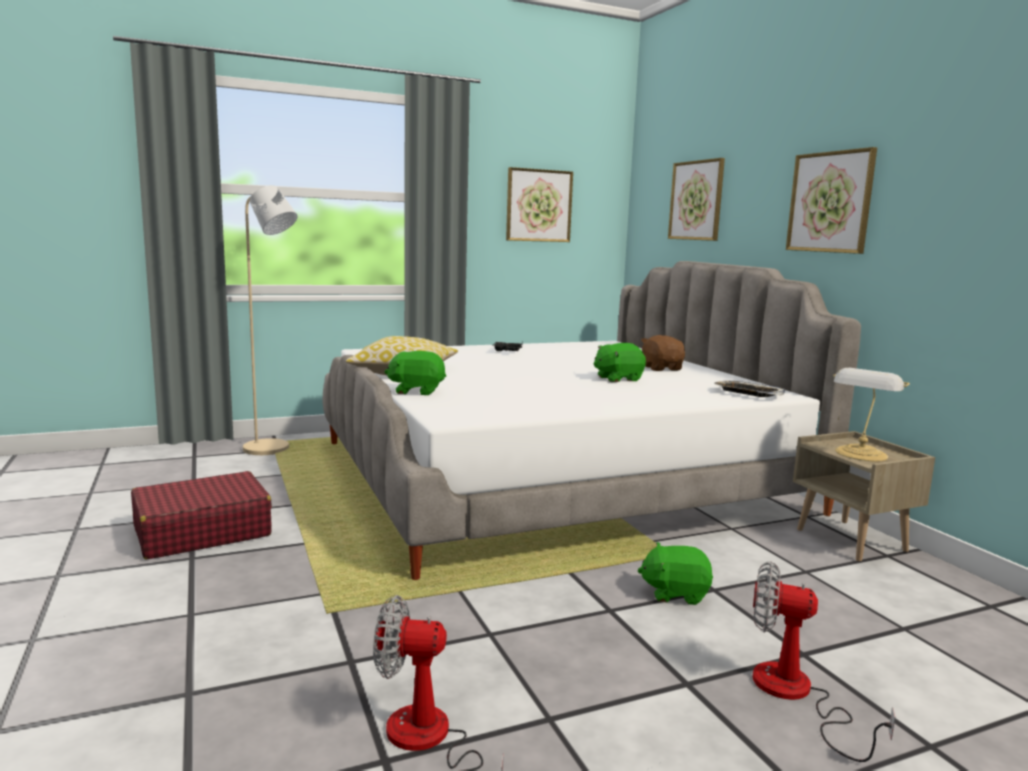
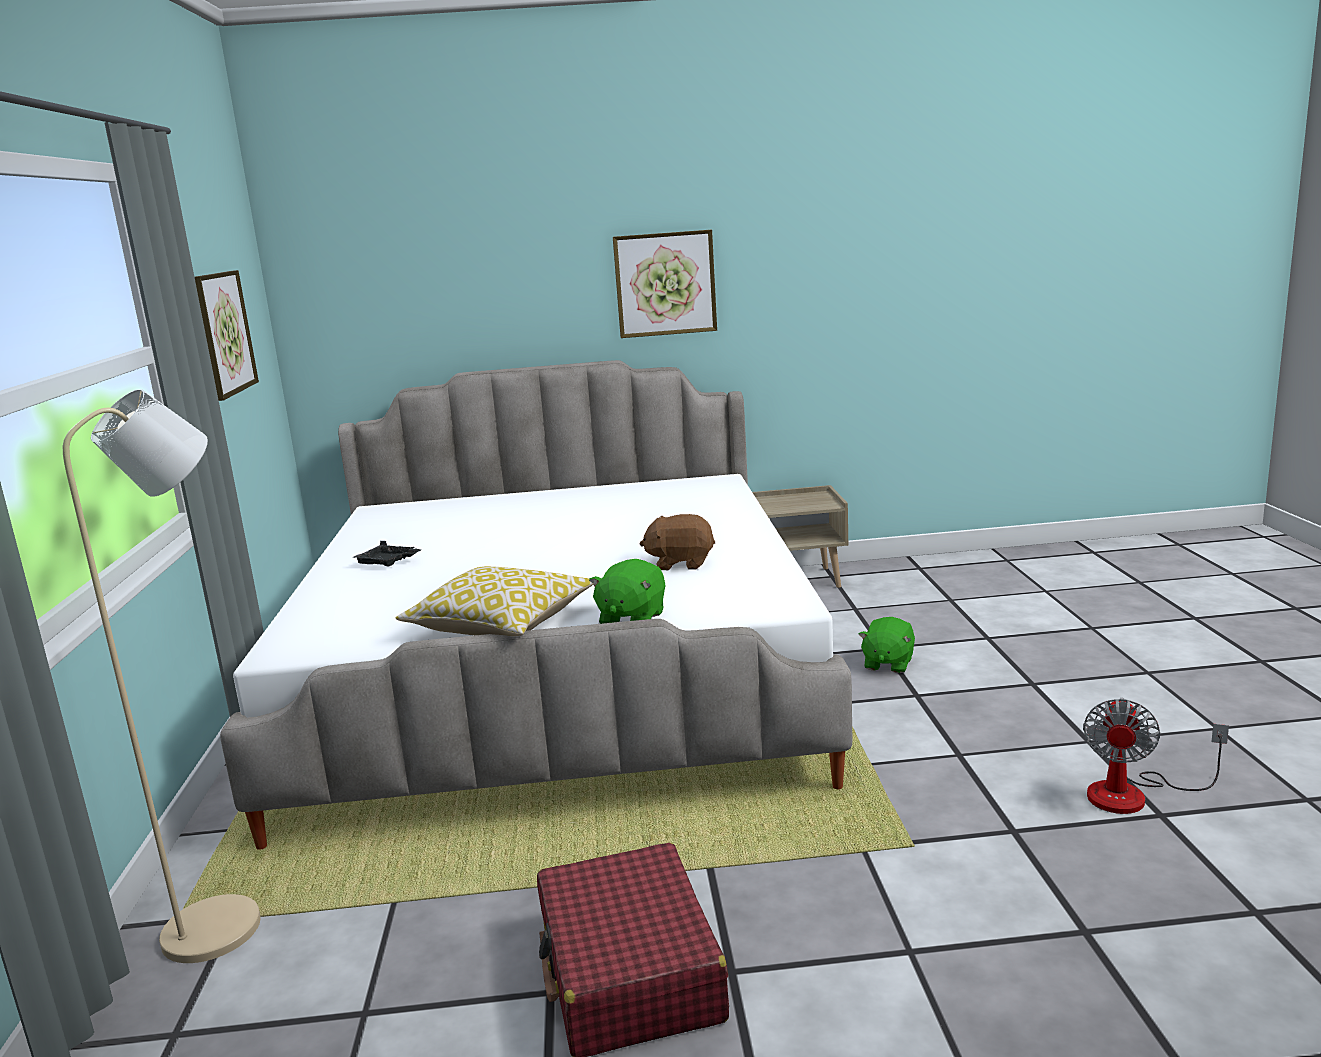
camera: 70 degrees left, 5 degrees up
green plush toy [594,343,646,382] -> none
brown plush toy [641,335,685,371] -> brown plush toy moved to [640,514,715,570]
picture [668,158,725,241] -> none
tray [714,381,785,397] -> none
fan [753,562,895,762] -> none
table lamp [833,368,910,461] -> none

